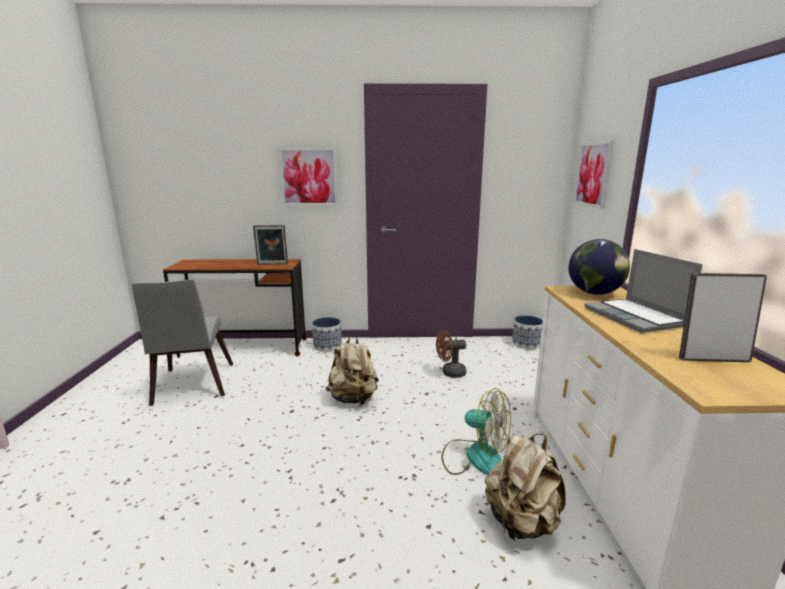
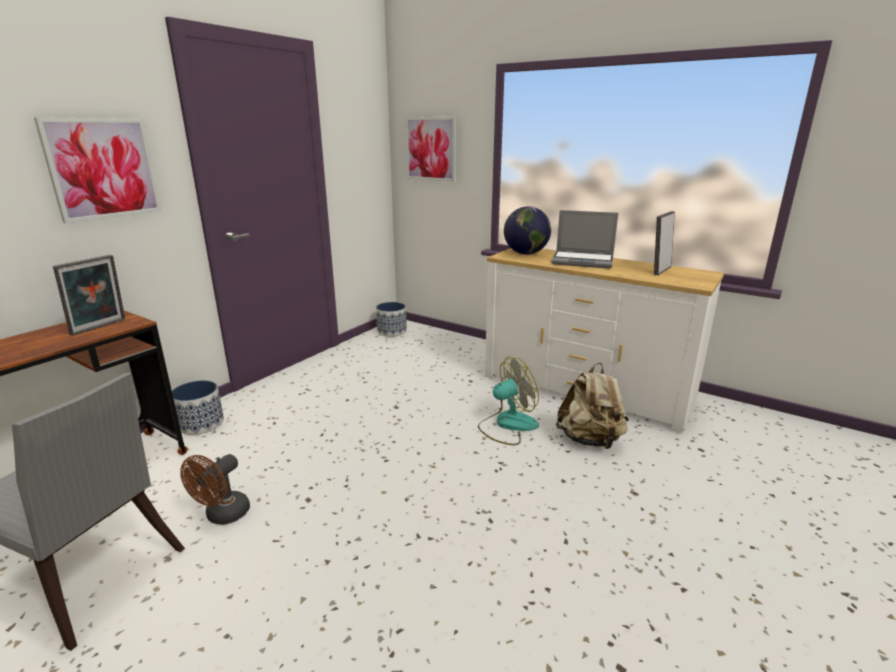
camera: 55 degrees left, 5 degrees up
beige backpack [326,335,379,405] -> none
brown fan [436,330,466,378] -> brown fan moved to [180,454,250,525]

